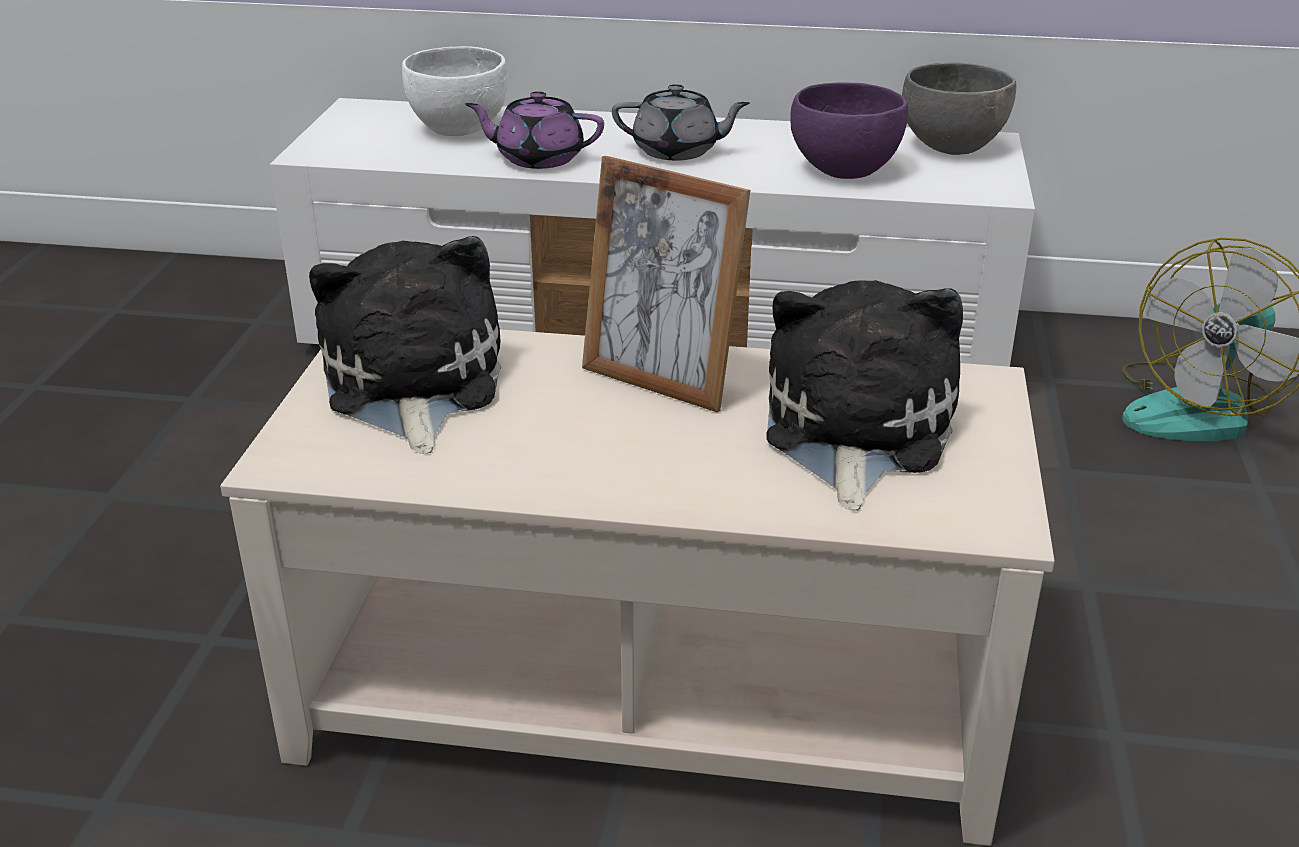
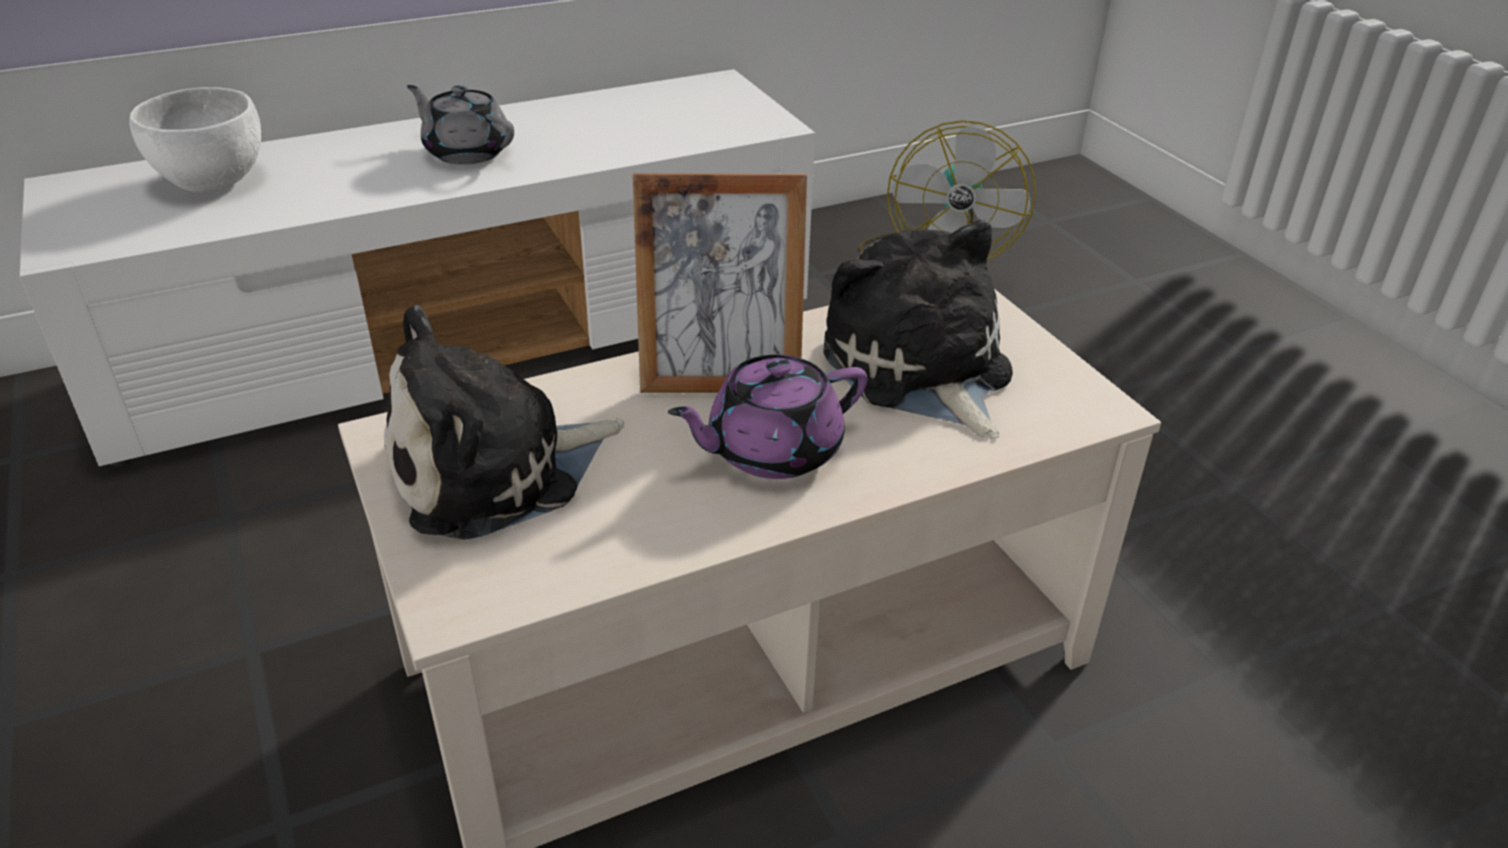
camera: 35 degrees left, 5 degrees up
plush toy [309,236,501,454] -> plush toy turned 75 degrees counterclockwise [384,305,624,540]
purple teapot [465,91,604,169] -> purple teapot moved to [668,355,868,479]
grey teapot [612,84,750,161] -> grey teapot turned 120 degrees counterclockwise [407,85,514,165]
purple bowl [790,83,908,179] -> none
grey bowl [902,62,1016,155] -> none

